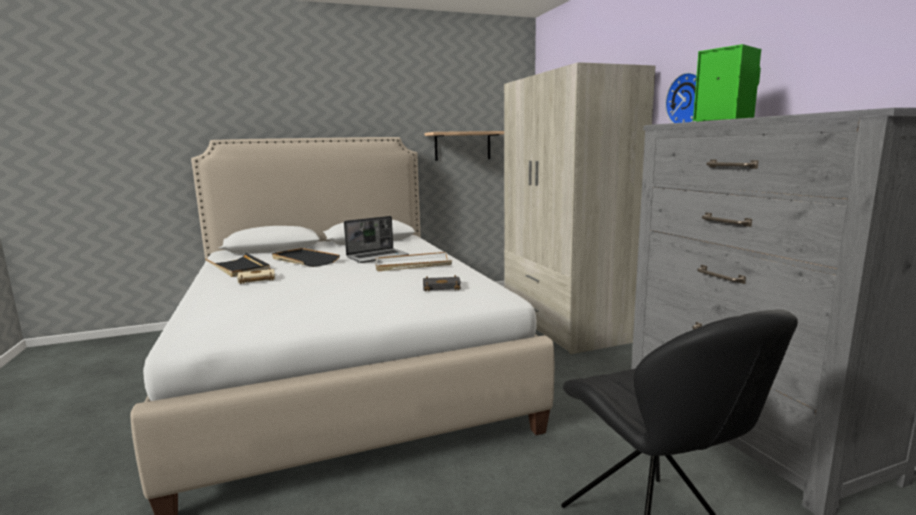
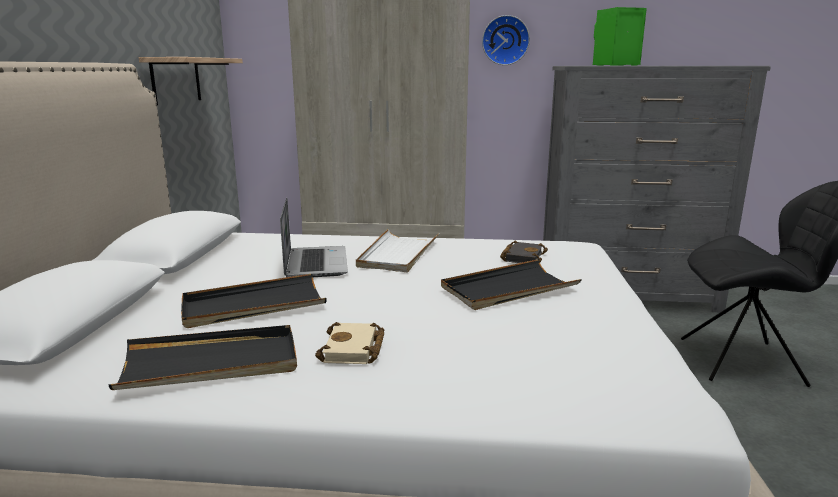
camera: 65 degrees left, 5 degrees up
none -> black tray [441,259,582,310]

